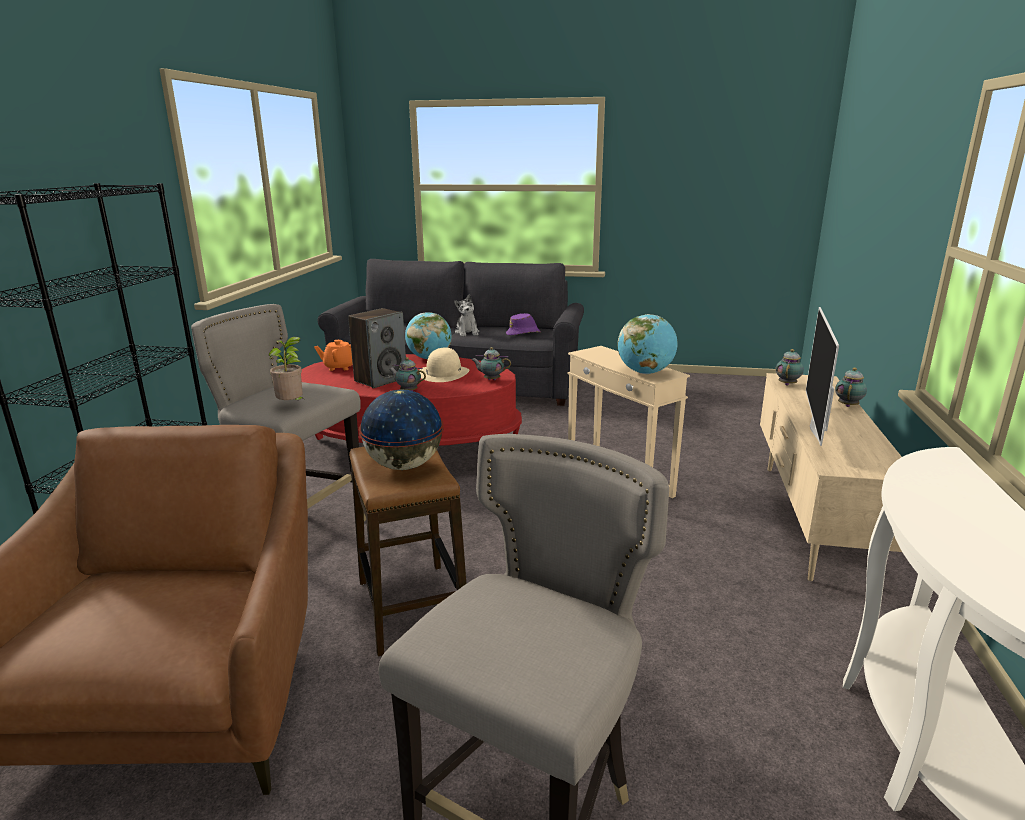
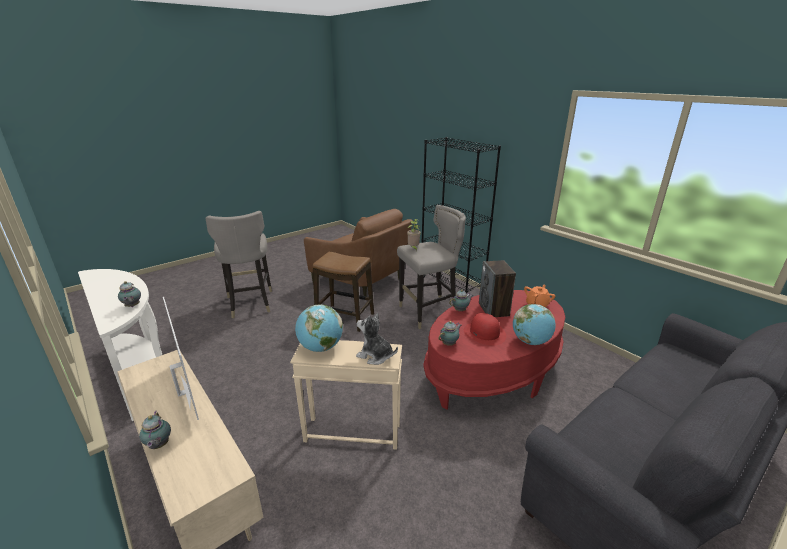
camera: 130 degrees right, 5 degrees up
globe [359,389,444,470] -> none
beige hat [420,347,469,382] -> red hat [464,313,506,346]
plush toy [454,295,479,337] -> plush toy moved to [356,313,398,365]
purple hat [506,313,541,335] -> none
teapot [776,349,804,386] -> teapot moved to [118,281,141,307]

